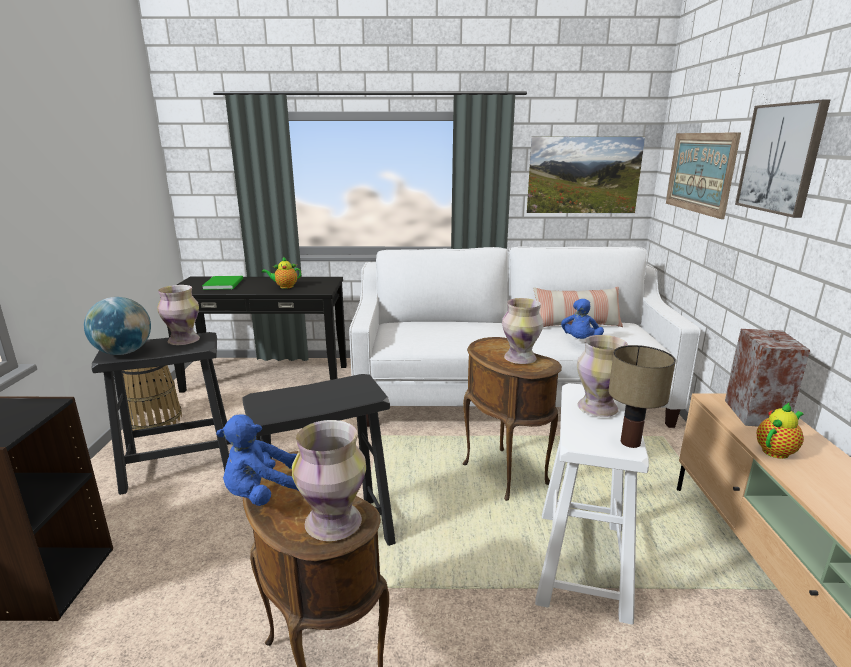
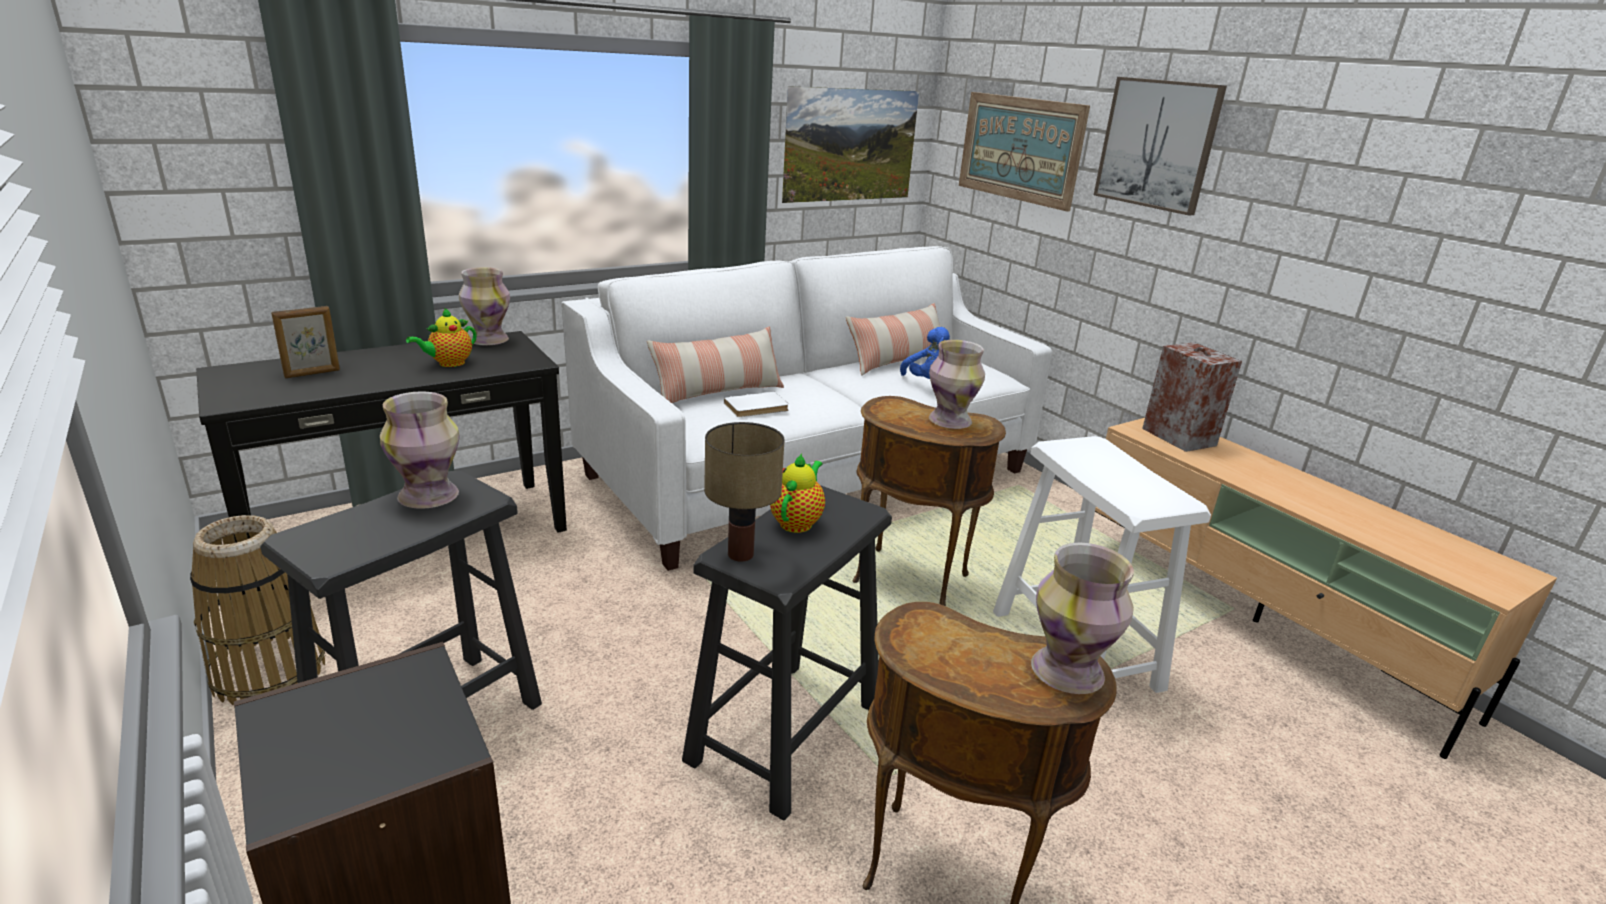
camera: 35 degrees left, 5 degrees up
globe [84,297,151,355] -> none
green book [202,276,243,290] -> picture frame [271,306,340,378]
blue plush toy [216,414,299,506] -> none
vase [577,335,628,417] -> vase moved to [459,267,510,346]
table lamp [608,345,676,448] -> table lamp moved to [704,422,785,562]
teapot [757,402,804,459] -> teapot moved to [770,453,825,533]
none -> pillow [647,326,784,403]
none -> white book [724,392,789,417]

